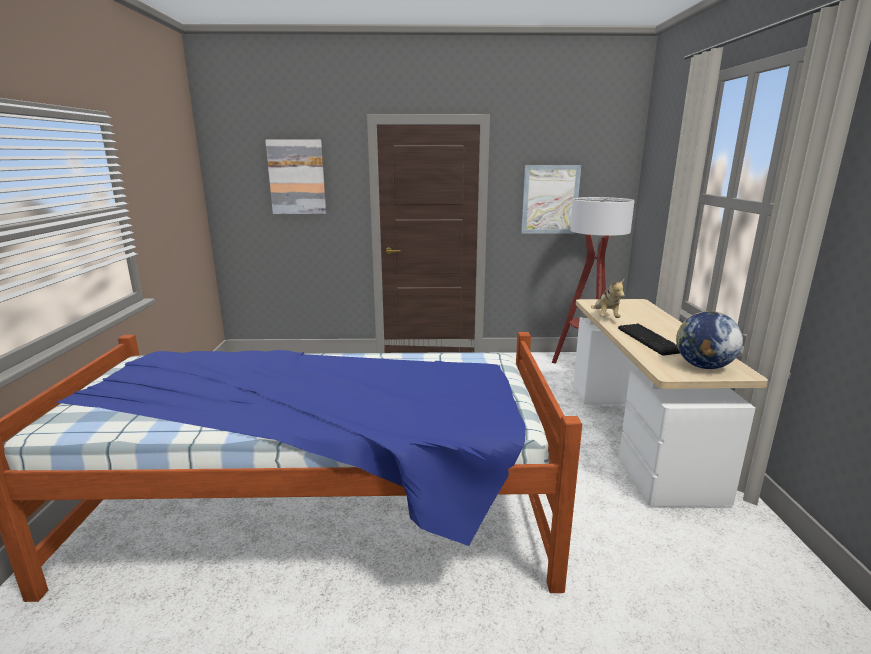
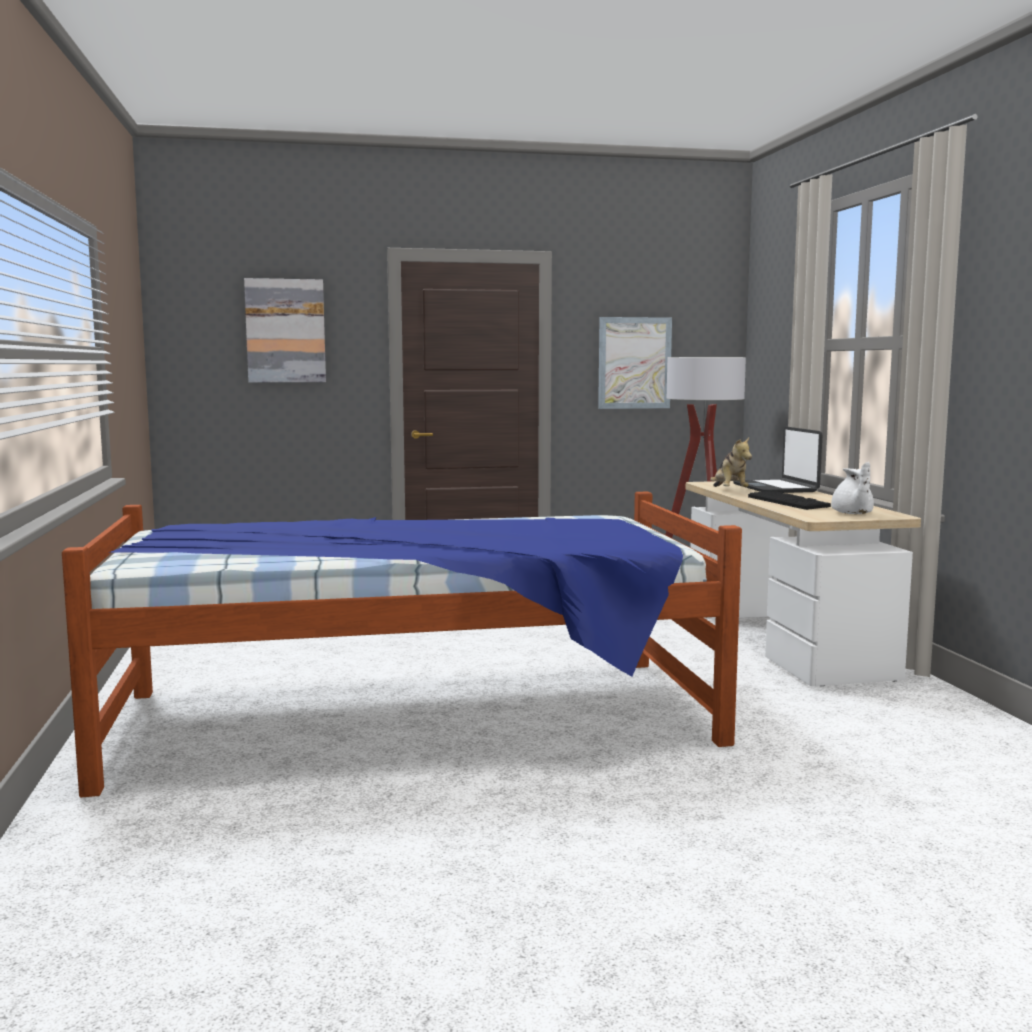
camera: 10 degrees left, 10 degrees down
globe [676,311,743,369] -> white teapot [831,462,874,514]
none -> laptop [733,427,822,493]

